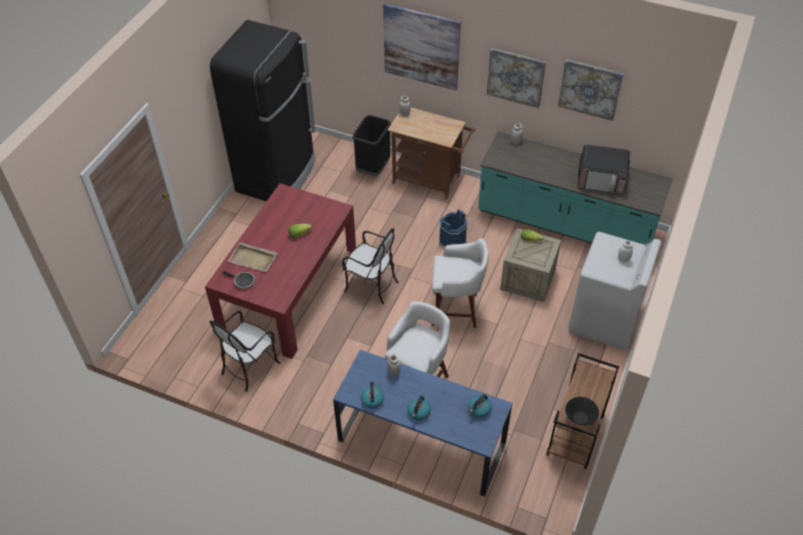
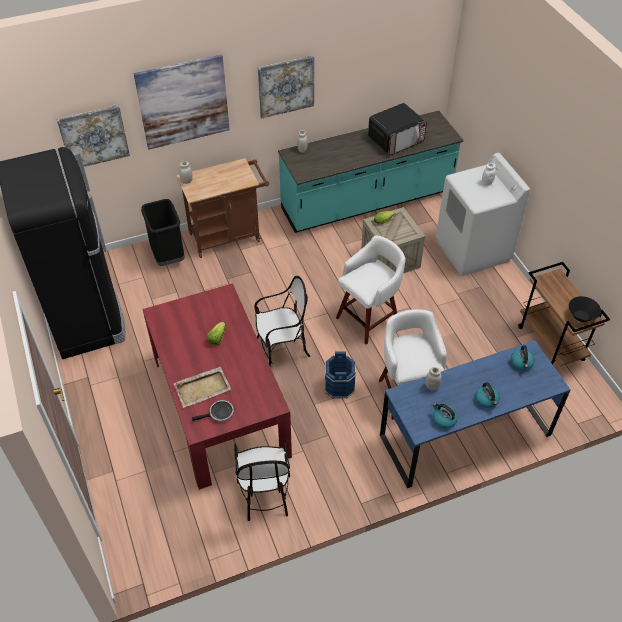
camera: 45 degrees left, 0 degrees up
blue bucket [439,209,468,247] -> blue bucket moved to [324,351,357,399]
picture [558,59,624,121] -> picture moved to [57,105,130,167]

